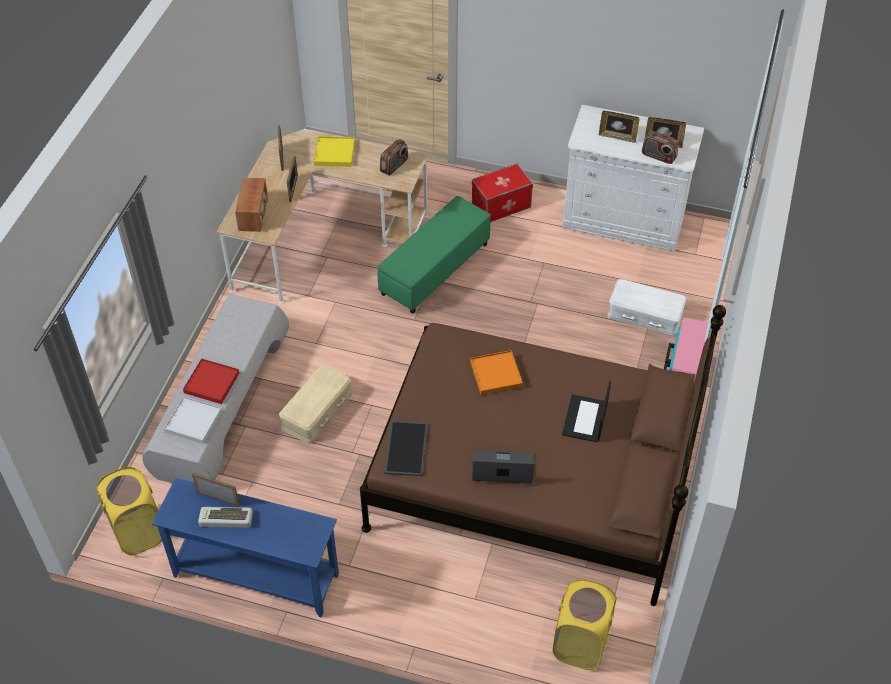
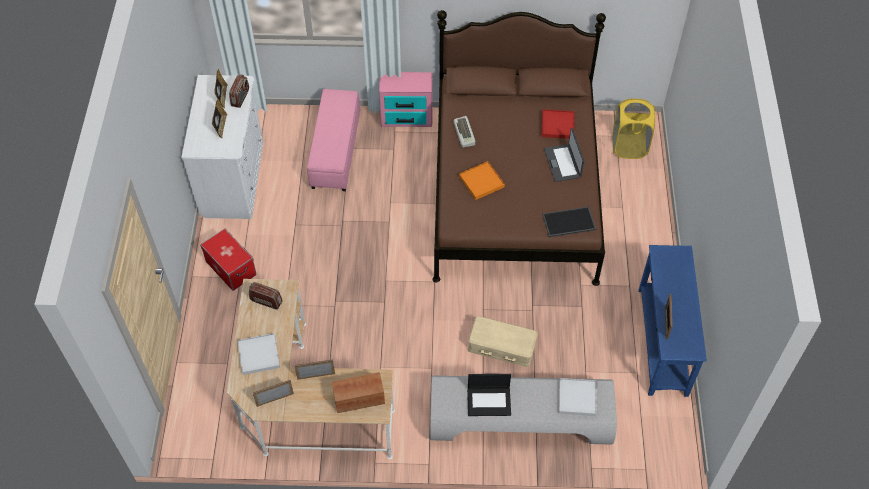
camera: 105 degrees left, 5 degrees up
yellow laundry basket [96,467,162,555] -> none
red tray [183,358,239,404] -> red tray moved to [541,109,574,139]
keyboard [198,507,253,528] -> keyboard moved to [454,116,475,148]
yellow tray [314,136,355,167] -> white tray [238,333,280,375]
green ottoman [377,196,491,314] -> none
laptop [562,380,611,442] -> laptop moved to [467,374,511,416]
white storage box [607,279,687,336] -> pink ottoman [307,89,360,191]

